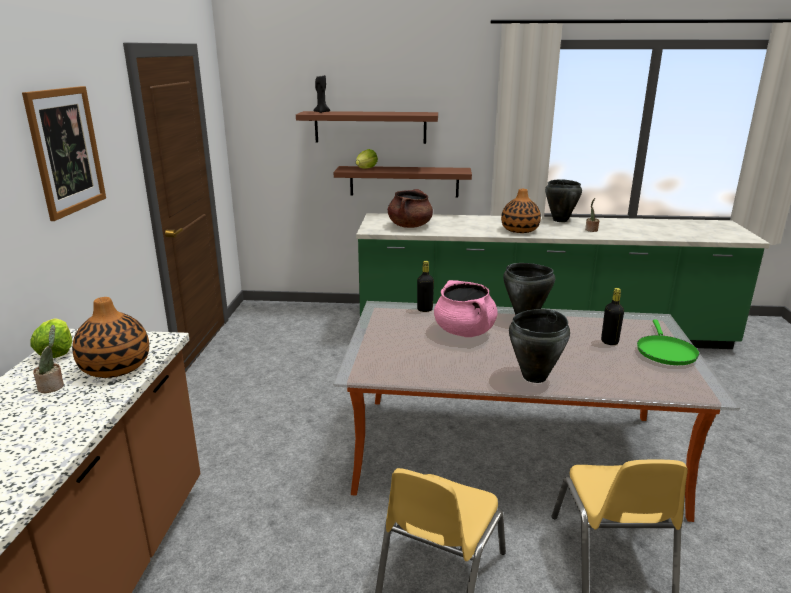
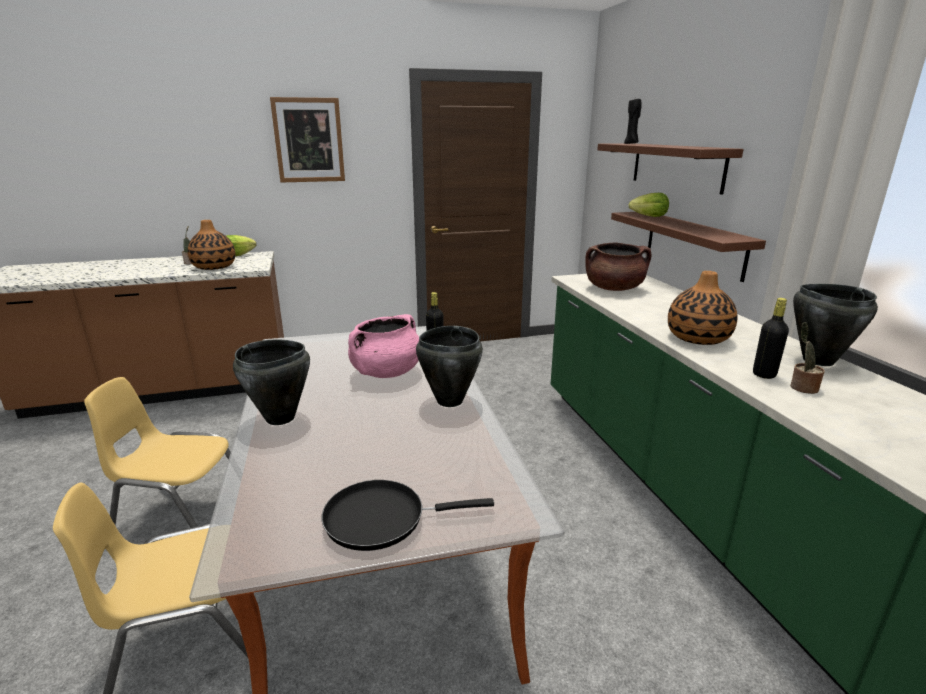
camera: 70 degrees right, 0 degrees up
black bottle [601,288,624,345] -> black bottle moved to [753,298,789,379]
green frying pan [637,319,700,365] -> black frying pan [321,480,494,551]

